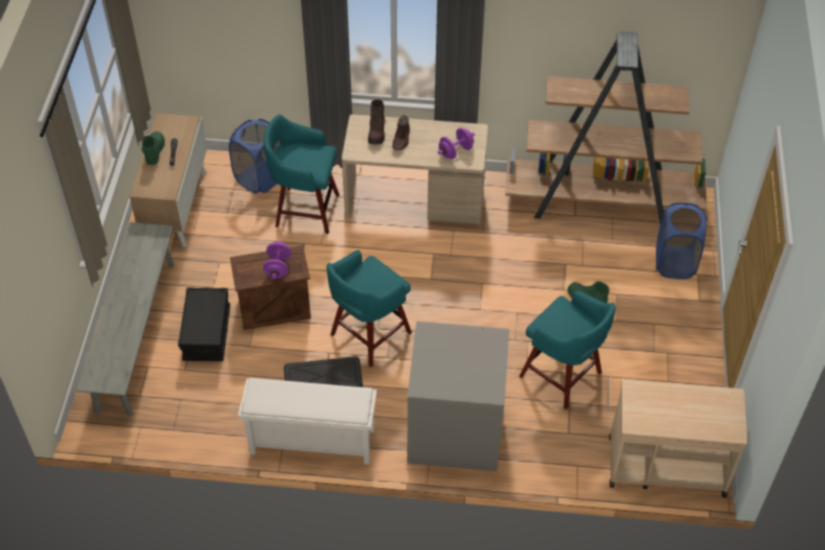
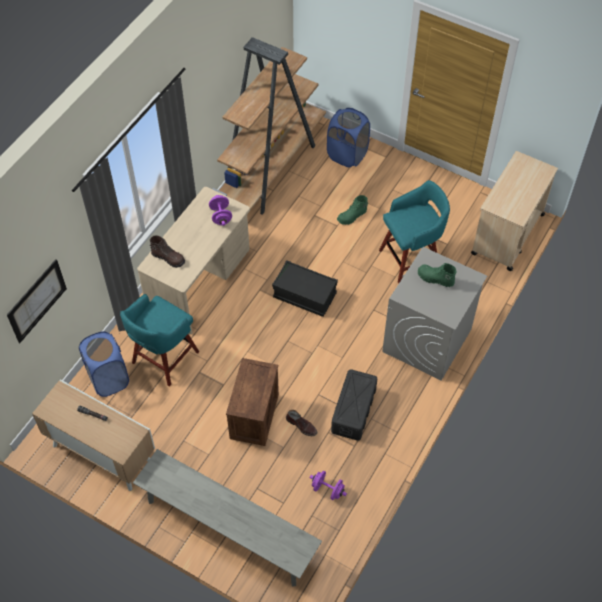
camera: 65 degrees left, 5 degrees up
green boot [141,131,165,165] -> green boot moved to [418,263,456,287]
black storage box [178,287,230,361] -> black storage box moved to [272,260,338,317]
white shoe rack [238,378,377,465] -> none
purple dumbbell [263,241,291,279] -> purple dumbbell moved to [310,471,347,500]
turquoise stool [327,250,412,367] -> none
brown boot [392,115,410,151] -> brown boot moved to [286,410,317,436]
none -> picture [7,259,67,343]

